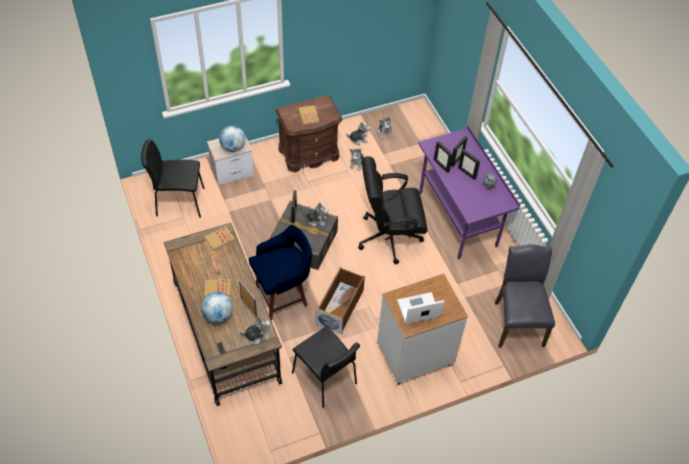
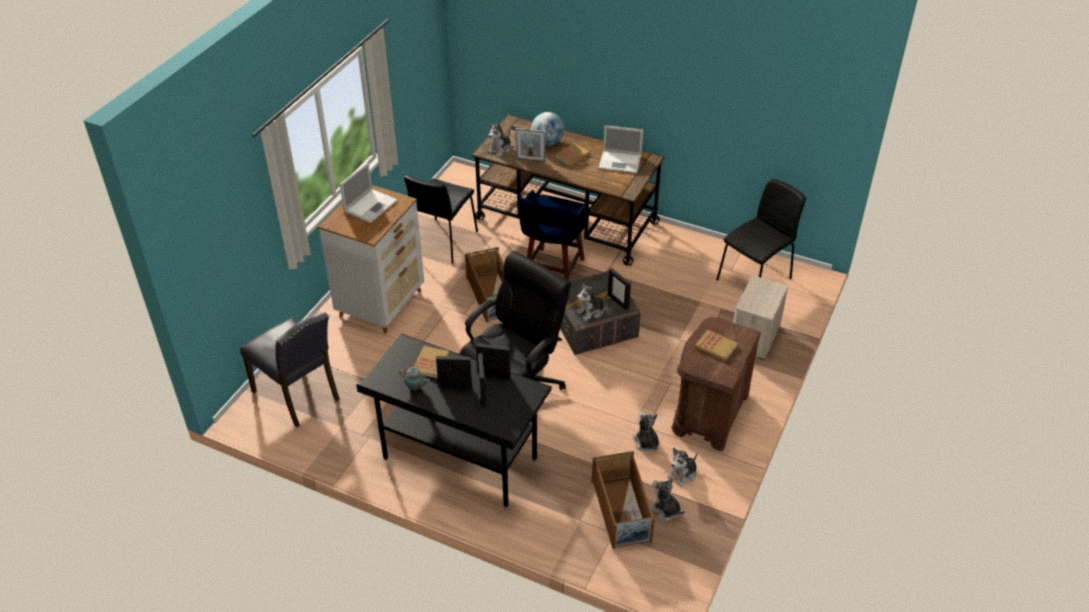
camera: 140 degrees right, 10 degrees down
book [204,226,235,251] -> book moved to [414,346,449,378]
globe [219,126,246,152] -> none
black chair [292,326,360,408] -> black chair turned 75 degrees counterclockwise [404,175,478,264]
purple desk [418,126,520,260] -> black desk [356,334,552,508]
none -> brown storage box [591,451,655,549]
none -> laptop [598,125,643,173]

